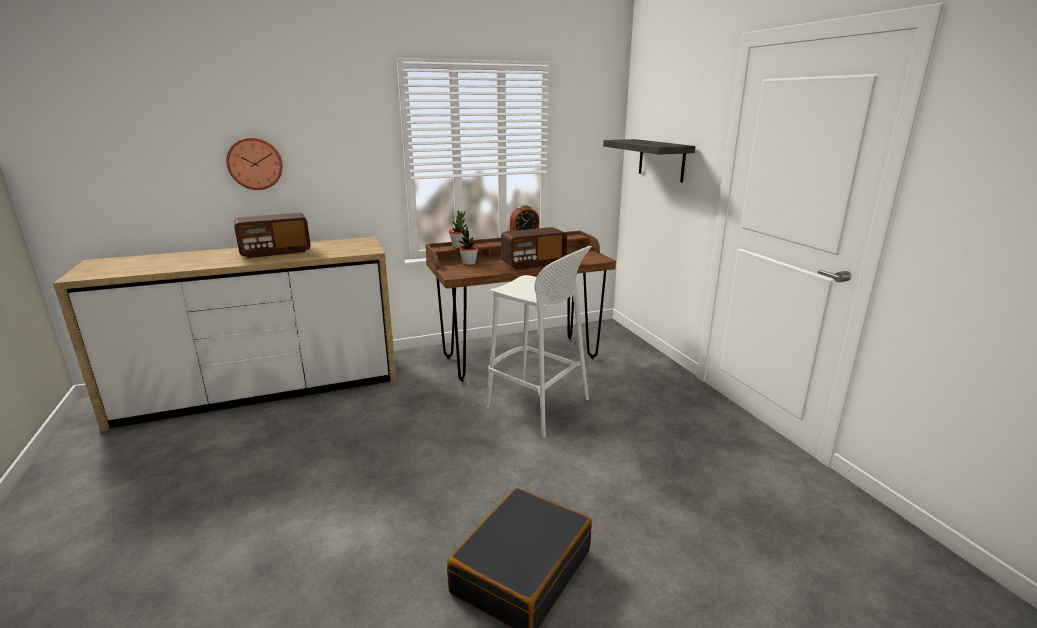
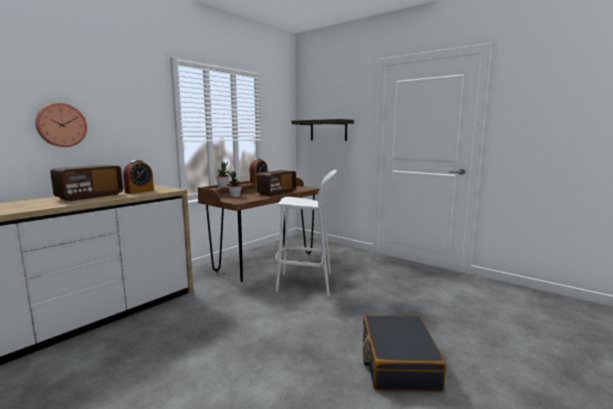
camera: 30 degrees left, 10 degrees down
none -> alarm clock [123,160,154,194]

